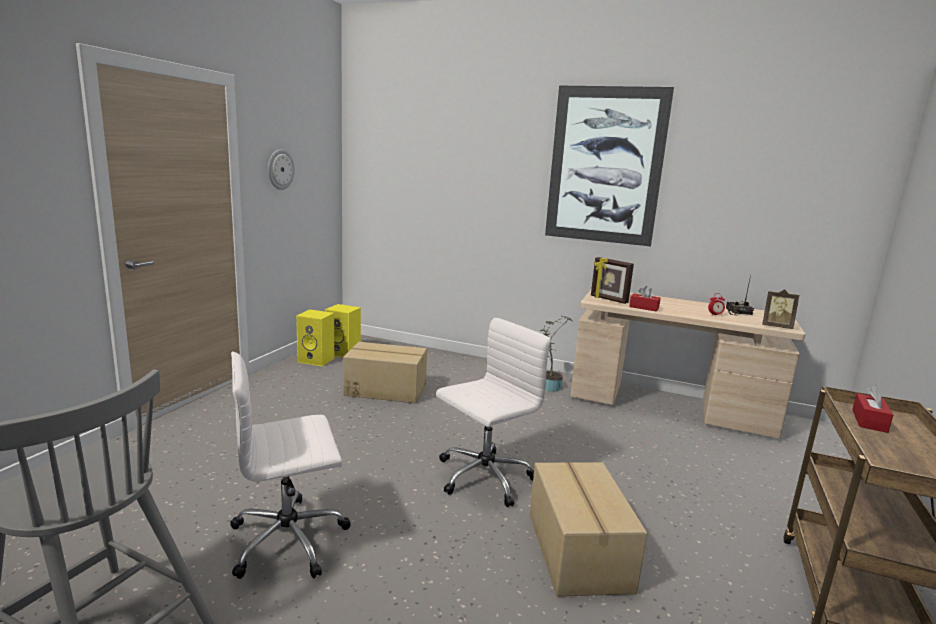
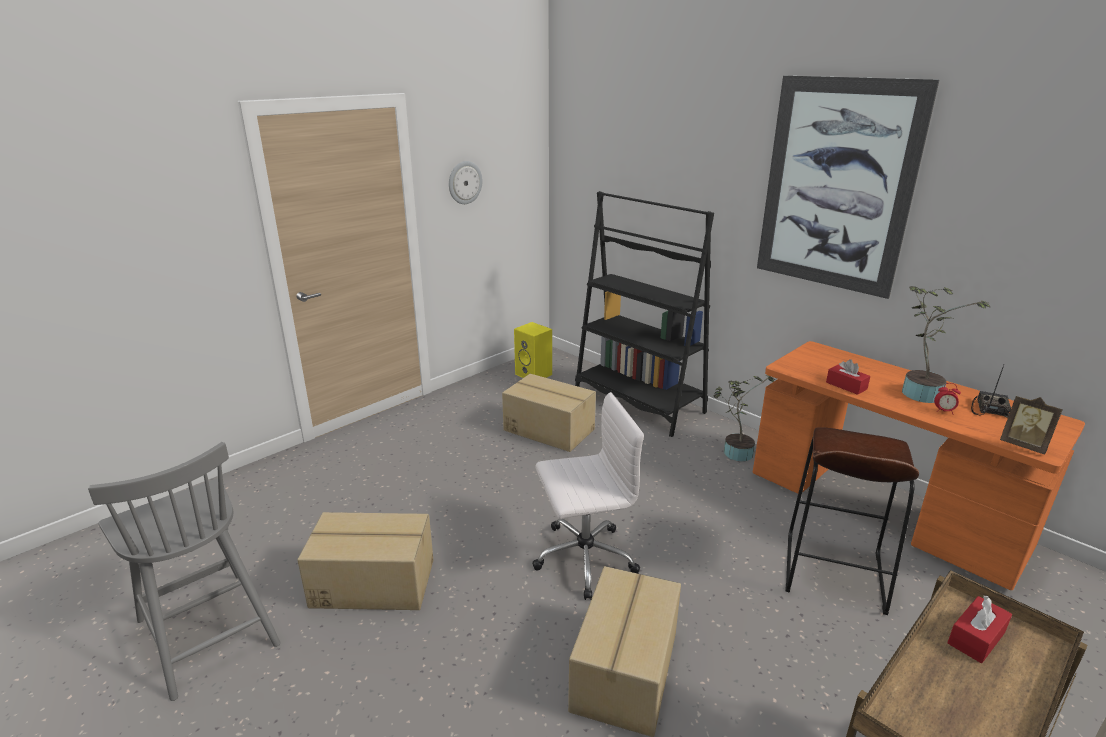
camera: 25 degrees right, 10 degrees up
white office chair [230,352,351,579] -> cardboard box [297,512,434,610]
yellow speaker [296,309,334,366] -> none
beige desk [571,290,805,438] -> orange desk [753,341,1085,590]
picture frame [591,257,634,304] -> none
none -> black bookcase [575,191,714,437]
none -> brown stool [785,427,919,615]
none -> potted plant [902,286,990,403]

